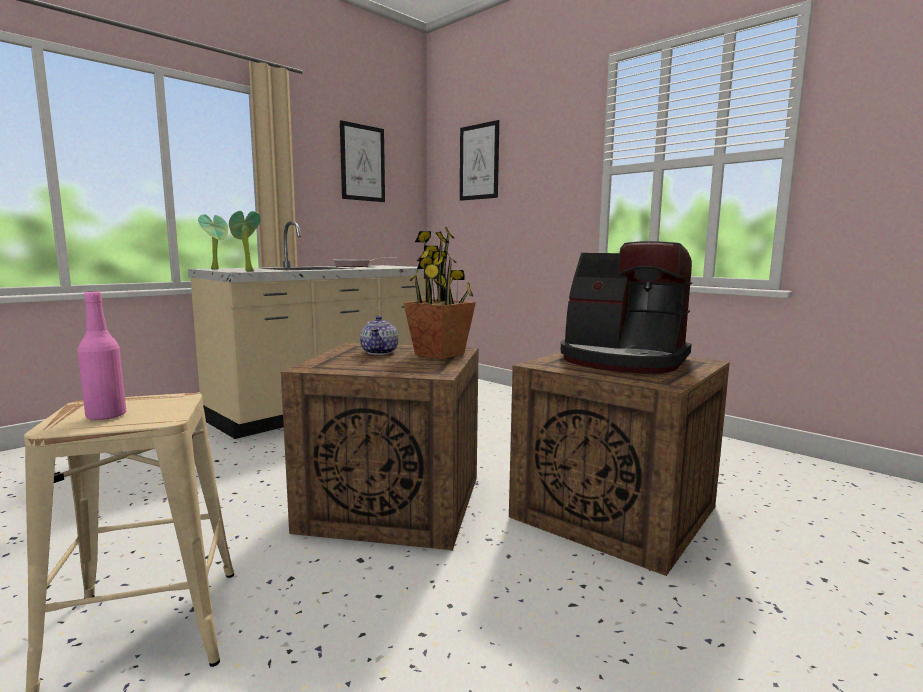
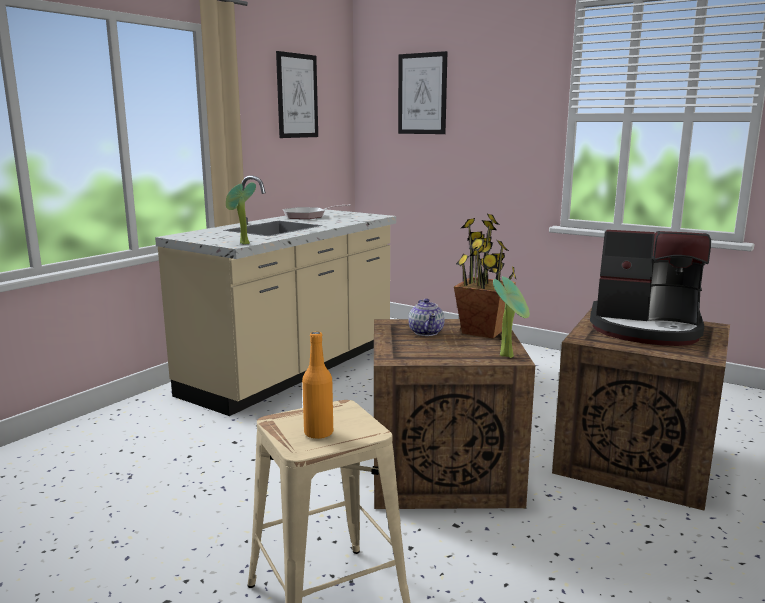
camera: 10 degrees left, 5 degrees up
pink bottle [78,291,126,421] -> orange bottle [302,331,333,439]
potted plant [198,214,228,269] -> potted plant moved to [493,276,530,358]

